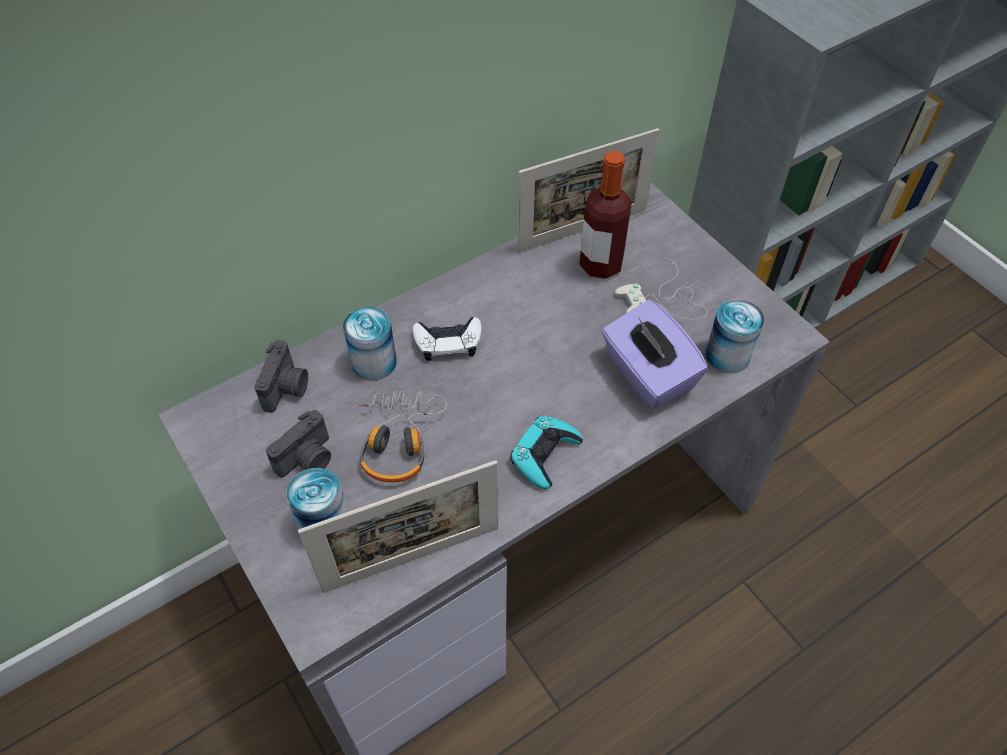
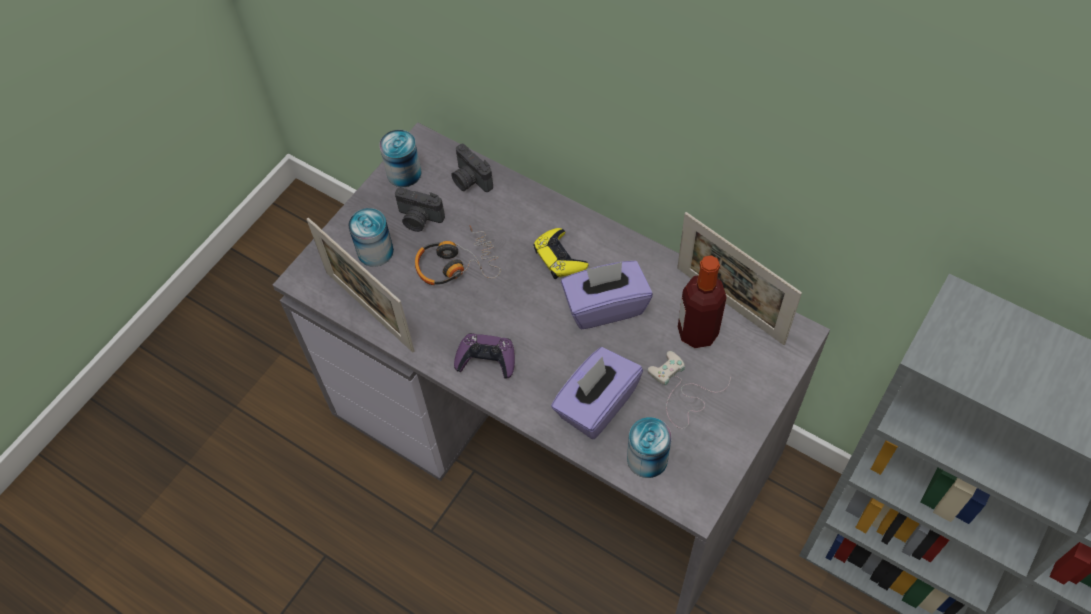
camera: 70 degrees right, 5 degrees up
camera [254,340,308,412] -> camera turned 60 degrees clockwise [452,144,493,192]
can [343,306,397,381] -> can moved to [379,130,422,187]
white game controller [413,317,482,361] -> yellow game controller [533,228,588,279]
turquoise game controller [510,416,583,489] -> purple game controller [454,333,515,379]
none -> purple tissue box [561,261,653,329]

